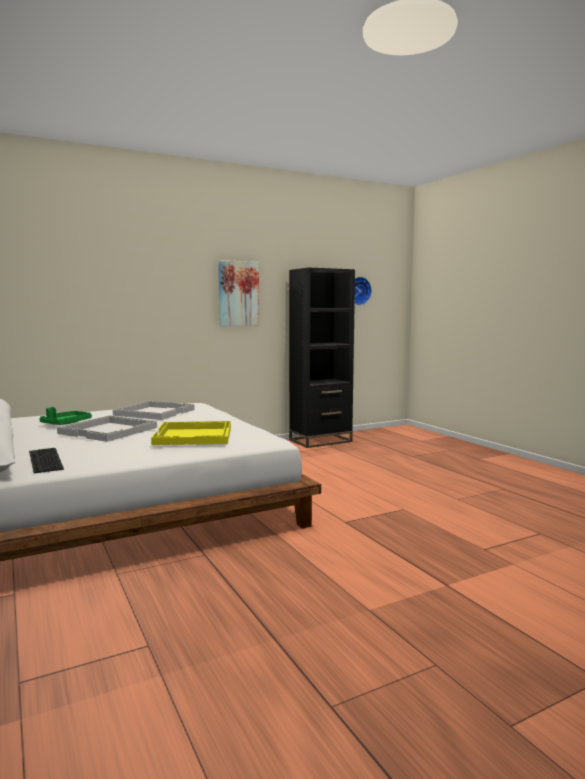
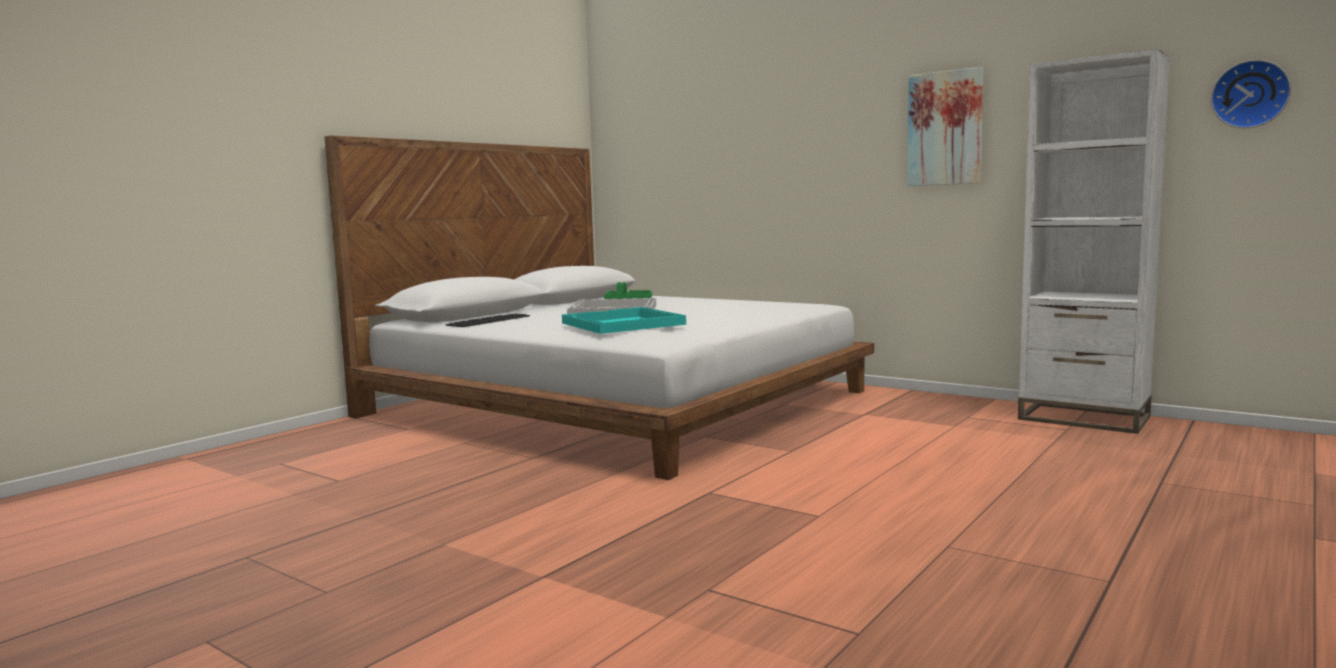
camera: 65 degrees right, 0 degrees up
white tray [113,401,195,420] -> none
yellow tray [151,421,231,445] -> turquoise tray [562,307,686,334]
black bookcase [289,268,355,448] -> white bookcase [1018,49,1170,434]

